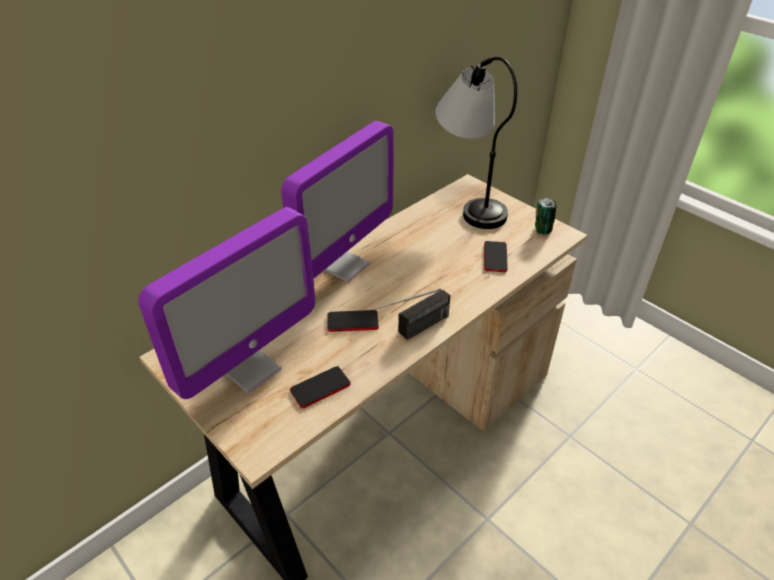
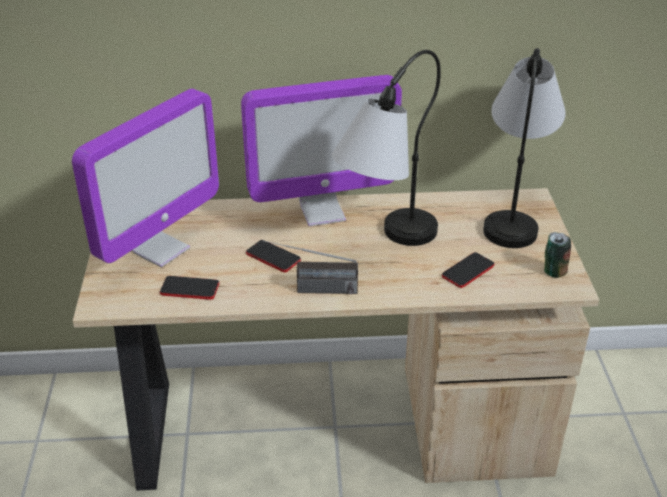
camera: 40 degrees right, 5 degrees down
monitor [138,207,316,399] -> monitor turned 45 degrees counterclockwise [72,89,219,267]
none -> table lamp [332,50,441,246]

